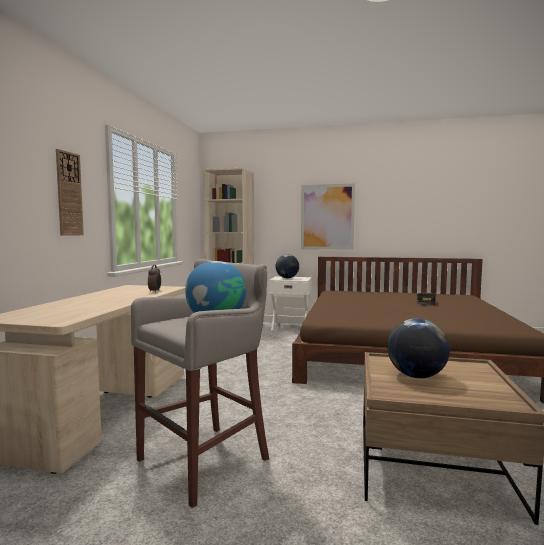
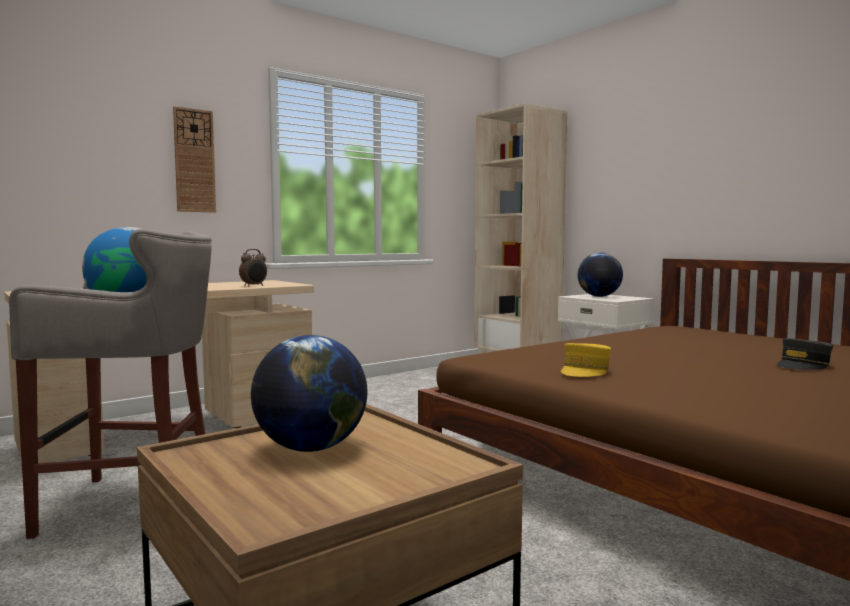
camera: 40 degrees right, 0 degrees up
picture [301,184,355,250] -> none
none -> yellow cap [561,343,611,377]

